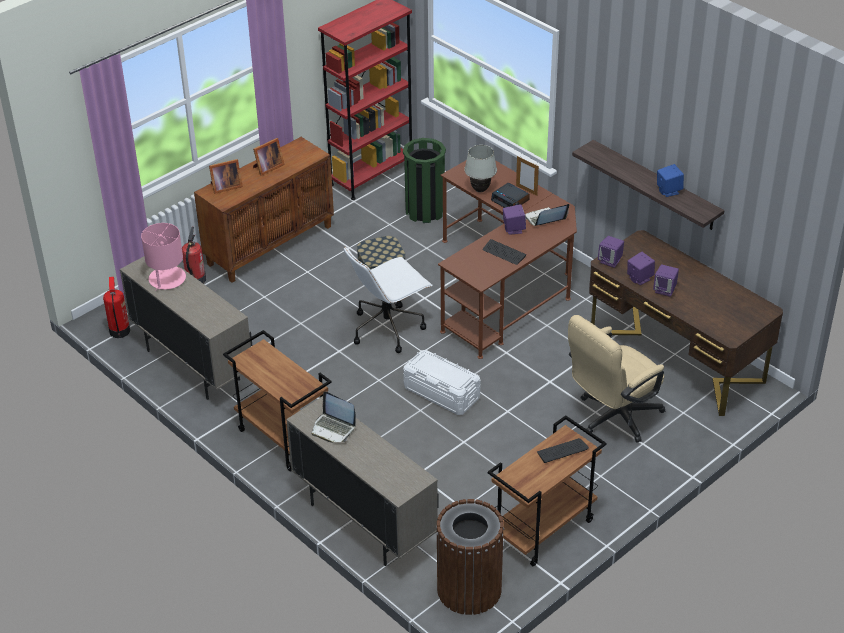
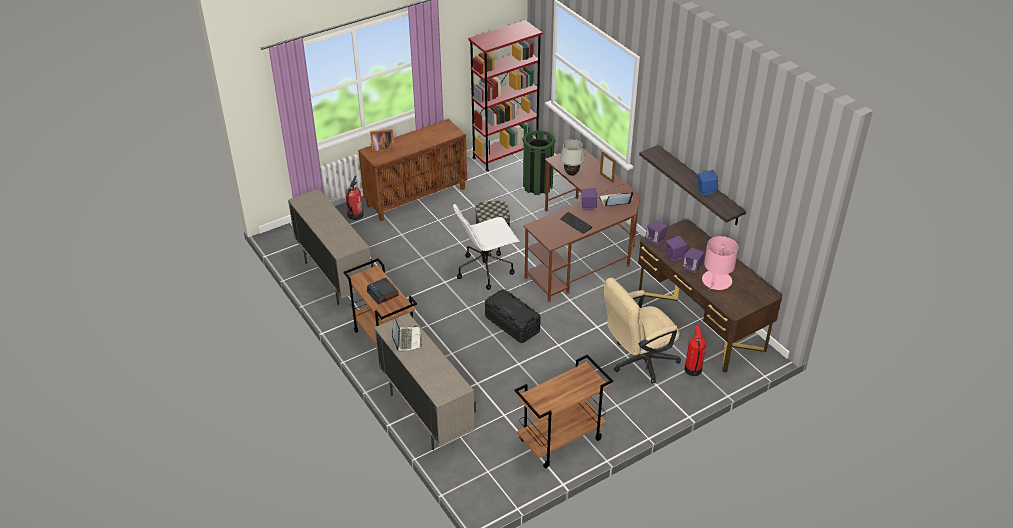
camera: 10 degrees right, 0 degrees up
fire extinguisher [103,277,130,338] -> fire extinguisher moved to [685,326,706,376]
pink table lamp [141,223,186,291] -> pink table lamp moved to [702,236,738,290]
picture frame [253,138,285,176] -> none
laptop [312,391,355,443] -> laptop turned 135 degrees counterclockwise [392,317,422,351]
white storage box [403,350,480,415] -> black storage box [485,290,541,343]
brown trash can [436,499,504,615] -> none
alarm clock [491,183,530,208] -> alarm clock moved to [367,278,399,305]
keyboard [537,438,589,463] -> none

